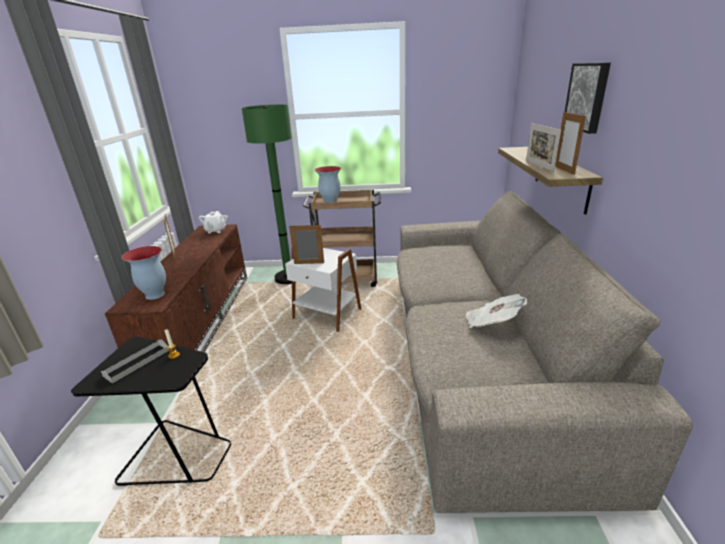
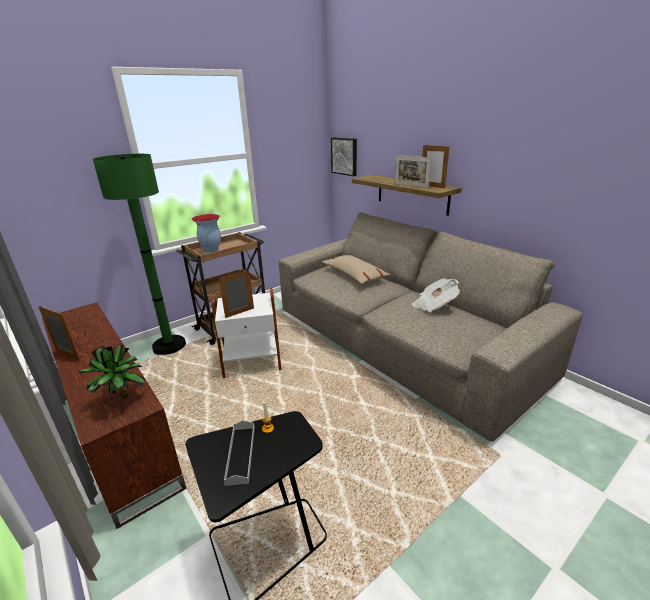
camera: 40 degrees left, 0 degrees up
vase [122,246,166,300] -> potted plant [79,344,145,399]
white teapot [198,211,228,234] -> none
picture [565,63,611,134] -> picture moved to [331,138,357,176]
none -> beige pillow [322,255,391,284]

